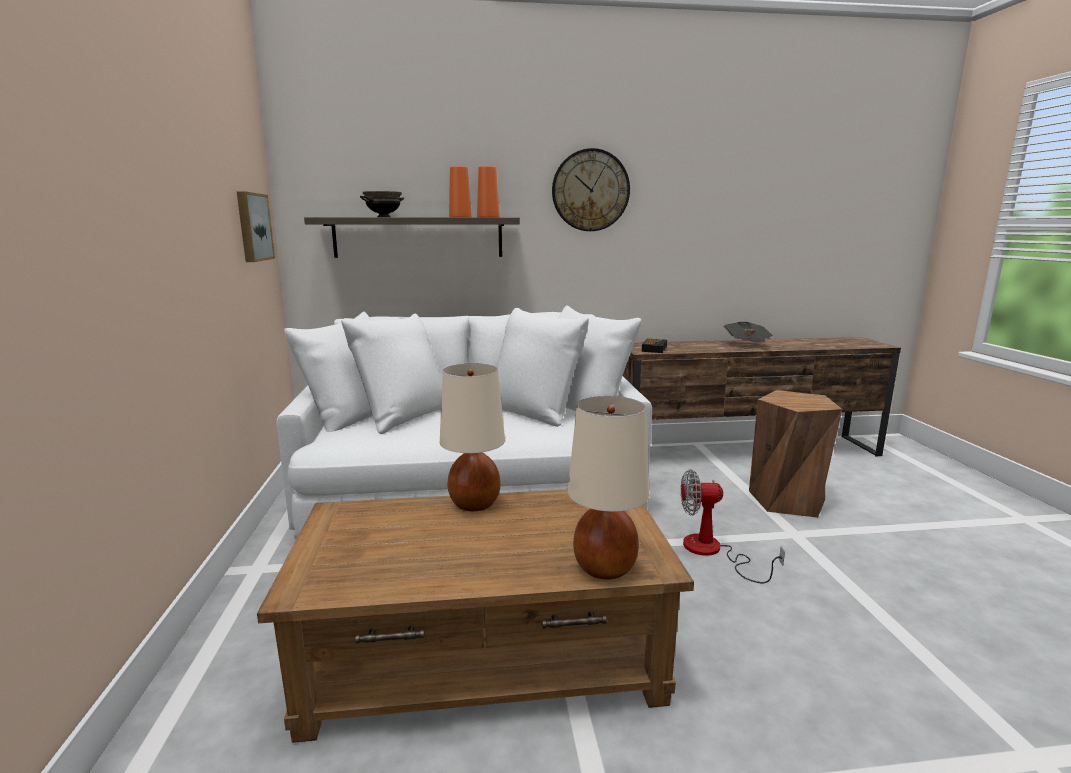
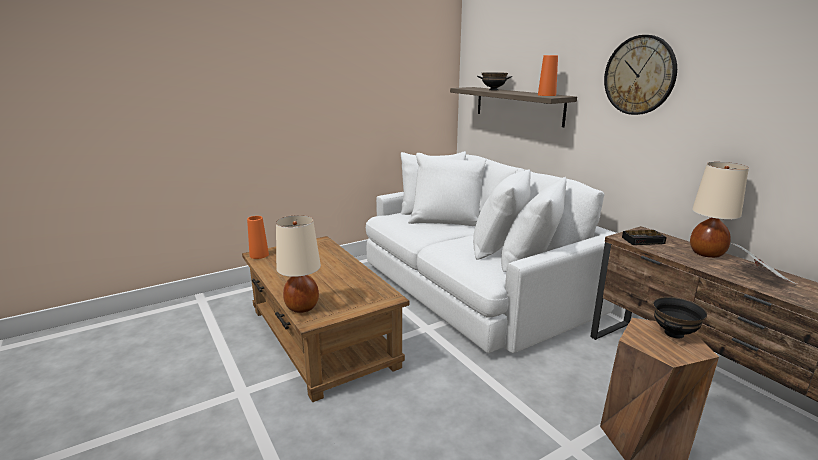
camera: 65 degrees right, 5 degrees up
picture [237,191,275,262] -> none
beige table lamp [440,363,505,511] -> beige table lamp moved to [690,162,749,258]
orange vase [449,166,472,217] -> orange vase moved to [247,216,269,259]
fan [681,469,785,583] -> none
none -> black bowl [654,297,707,339]

